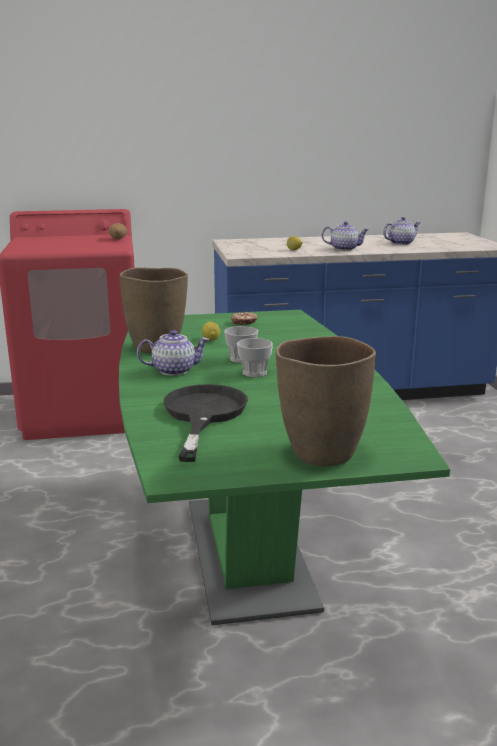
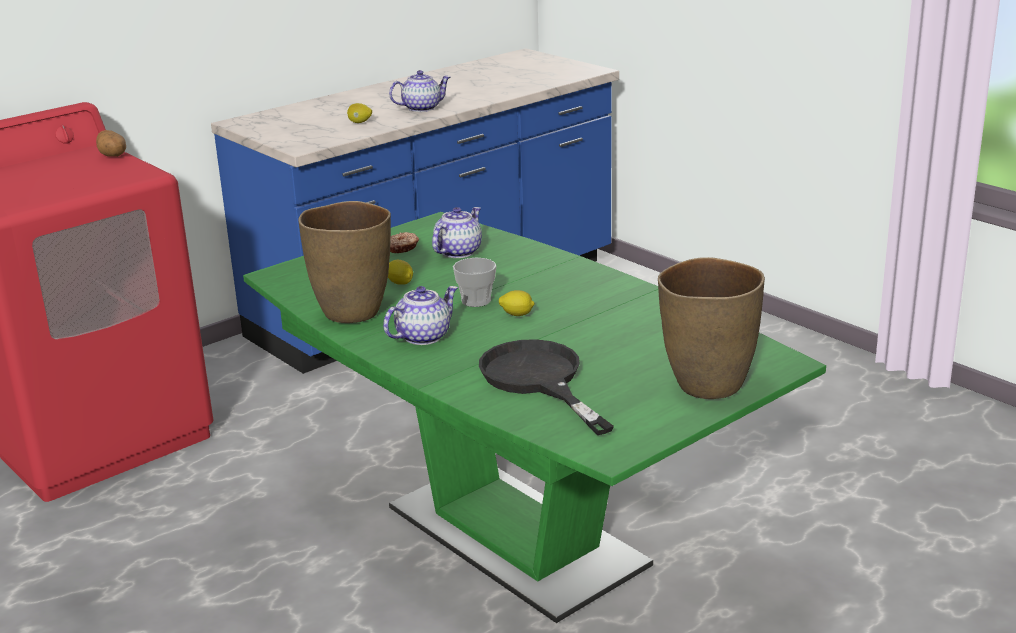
camera: 30 degrees left, 5 degrees up
cup [237,338,273,377] -> lemon [499,290,535,316]
teapot [383,217,420,245] -> teapot moved to [432,207,482,258]

